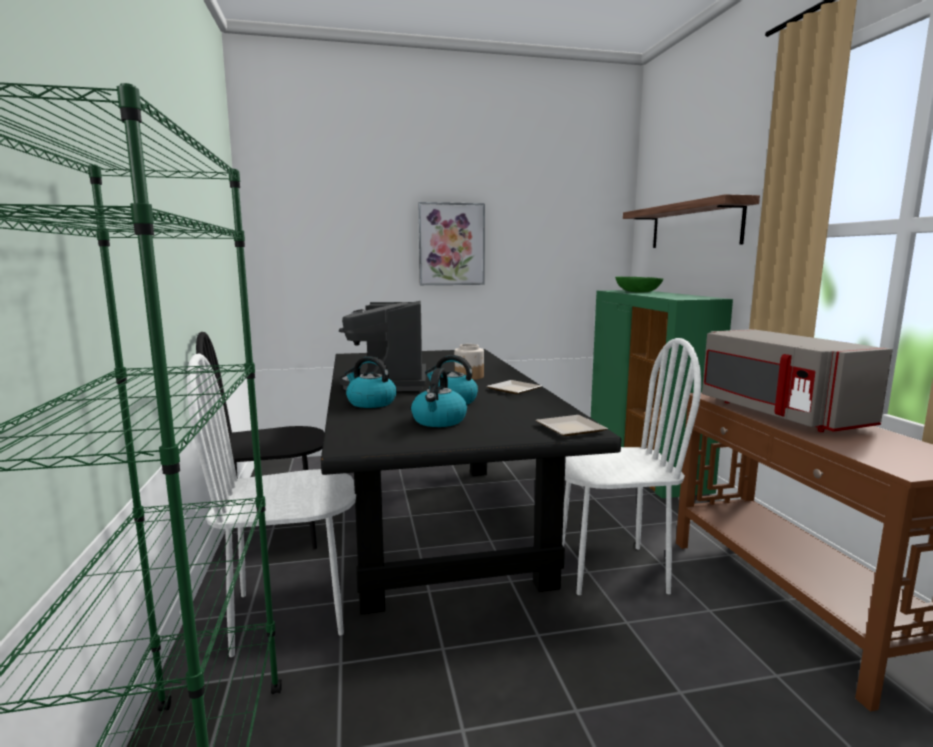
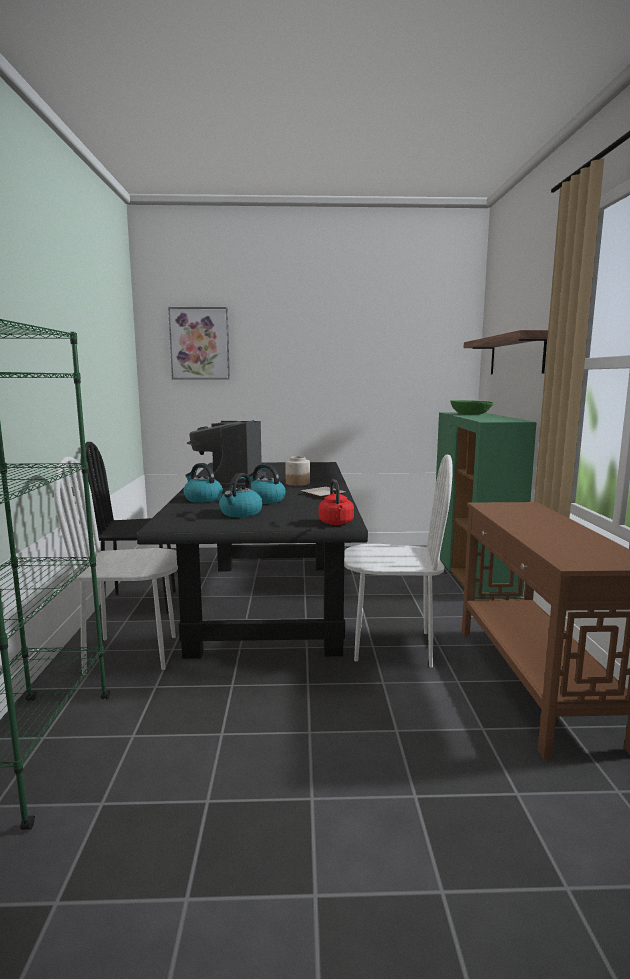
camera: 10 degrees right, 0 degrees up
picture [418,202,485,285] -> picture moved to [168,307,230,379]
plate [536,415,608,436] -> red kettle [319,479,354,525]
grey microwave [702,329,893,432] -> none

